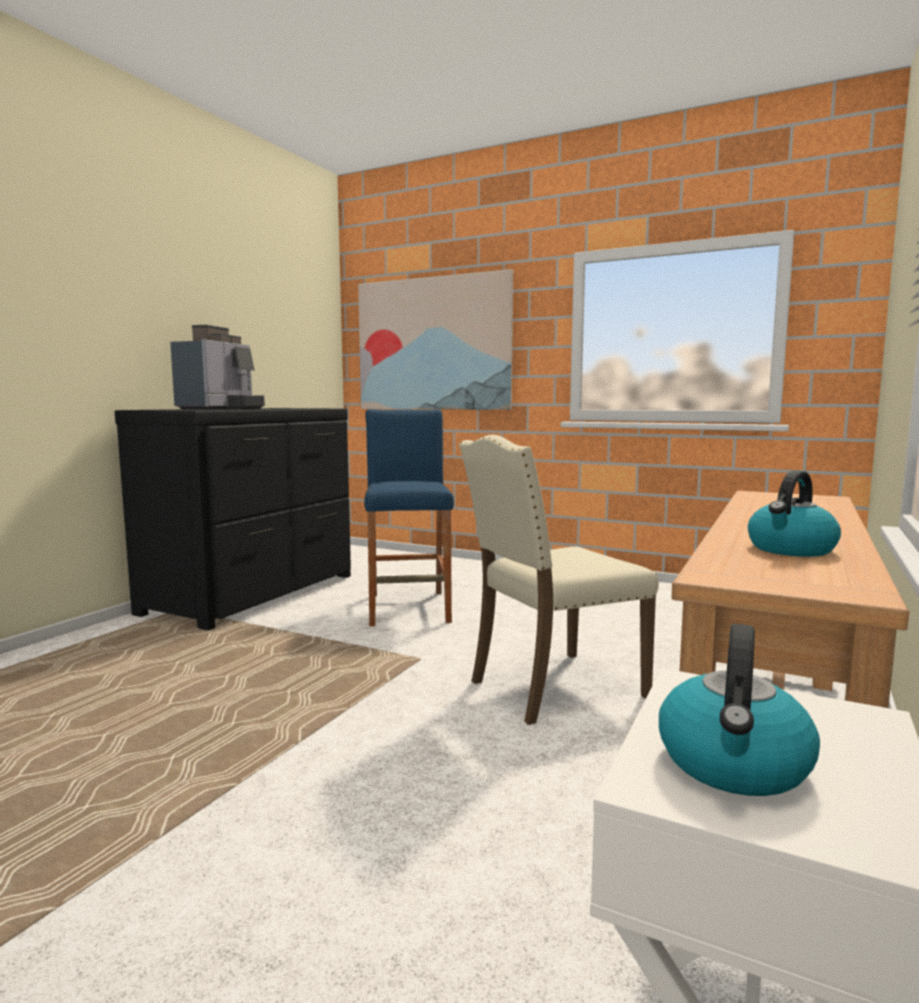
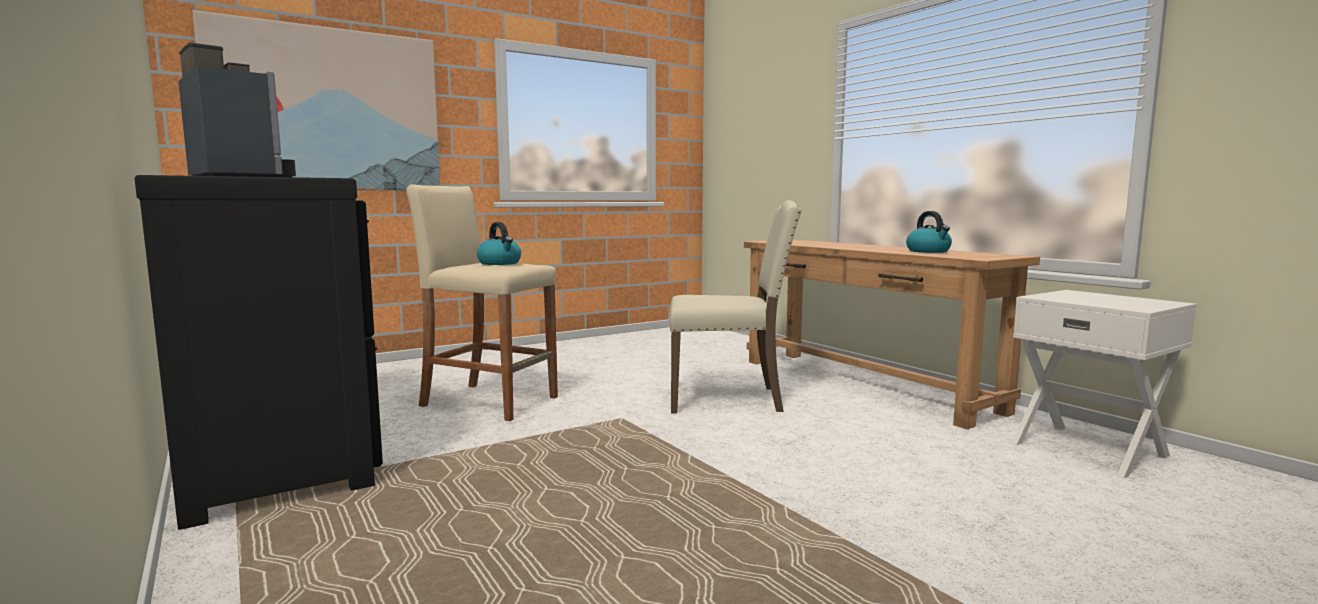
camera: 60 degrees left, 0 degrees up
blue stool [364,409,454,626] -> beige stool [406,185,558,421]
beige chair [459,435,659,725] -> beige chair turned 90 degrees counterclockwise [669,200,802,414]
kettle [659,624,820,796] -> kettle moved to [477,222,521,265]

